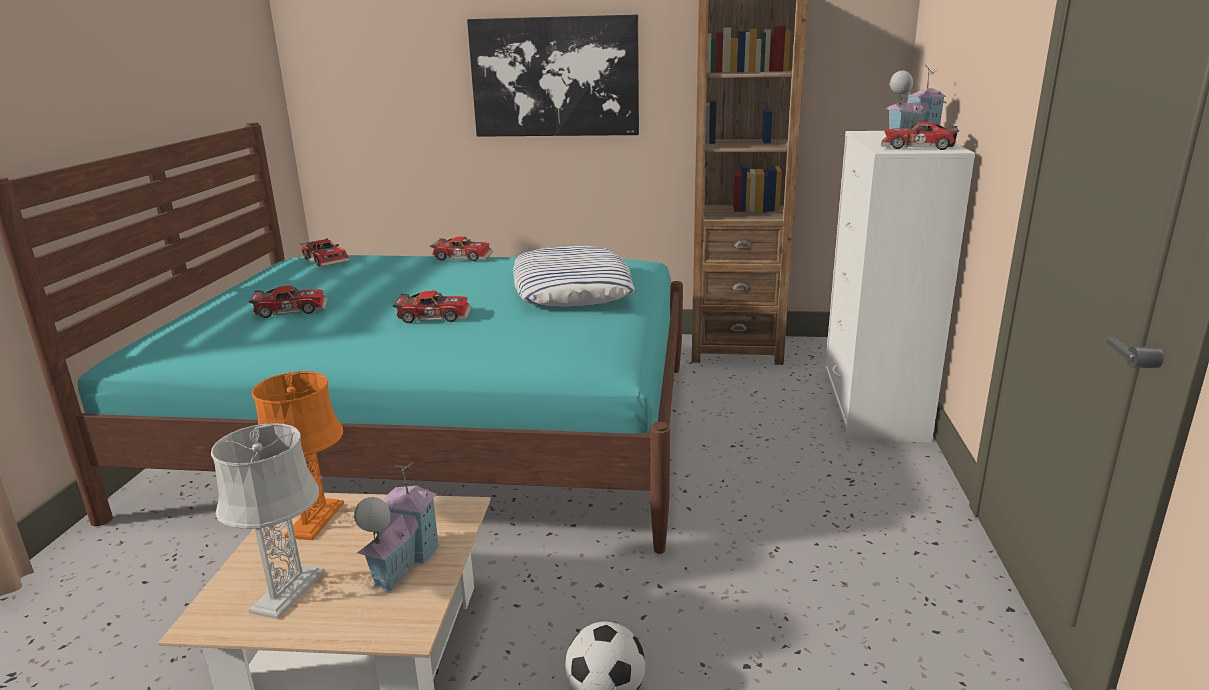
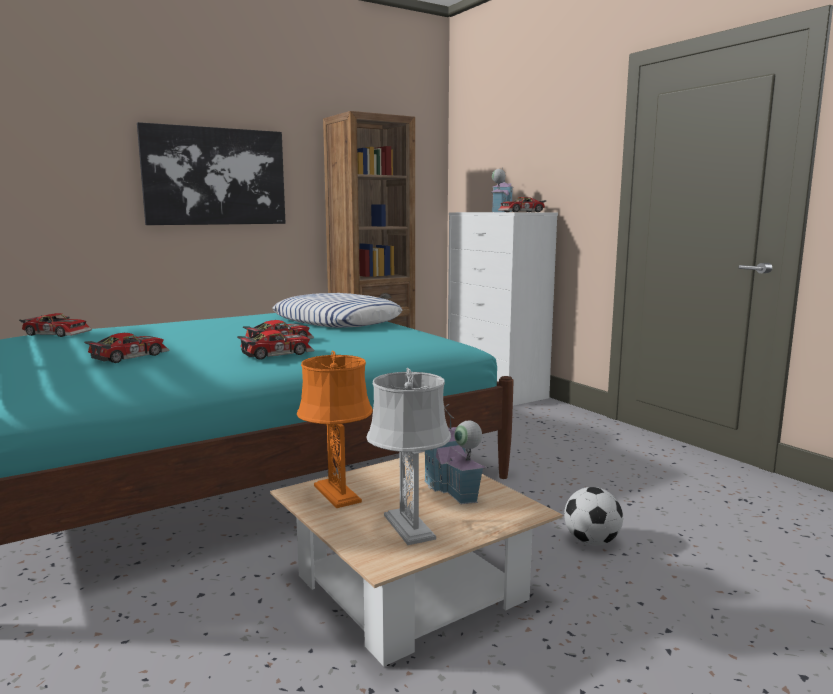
camera: 40 degrees left, 10 degrees down
toy car [430,237,494,261] -> toy car moved to [237,330,314,360]

